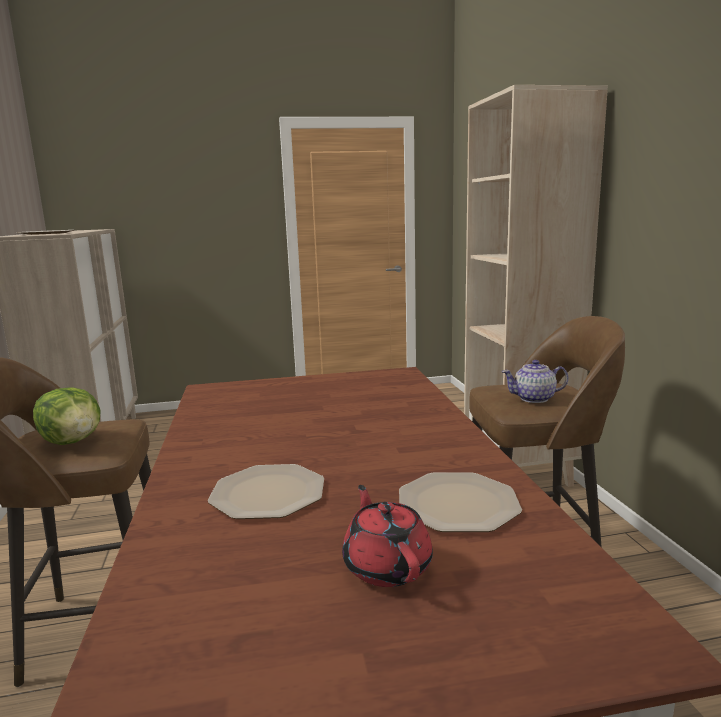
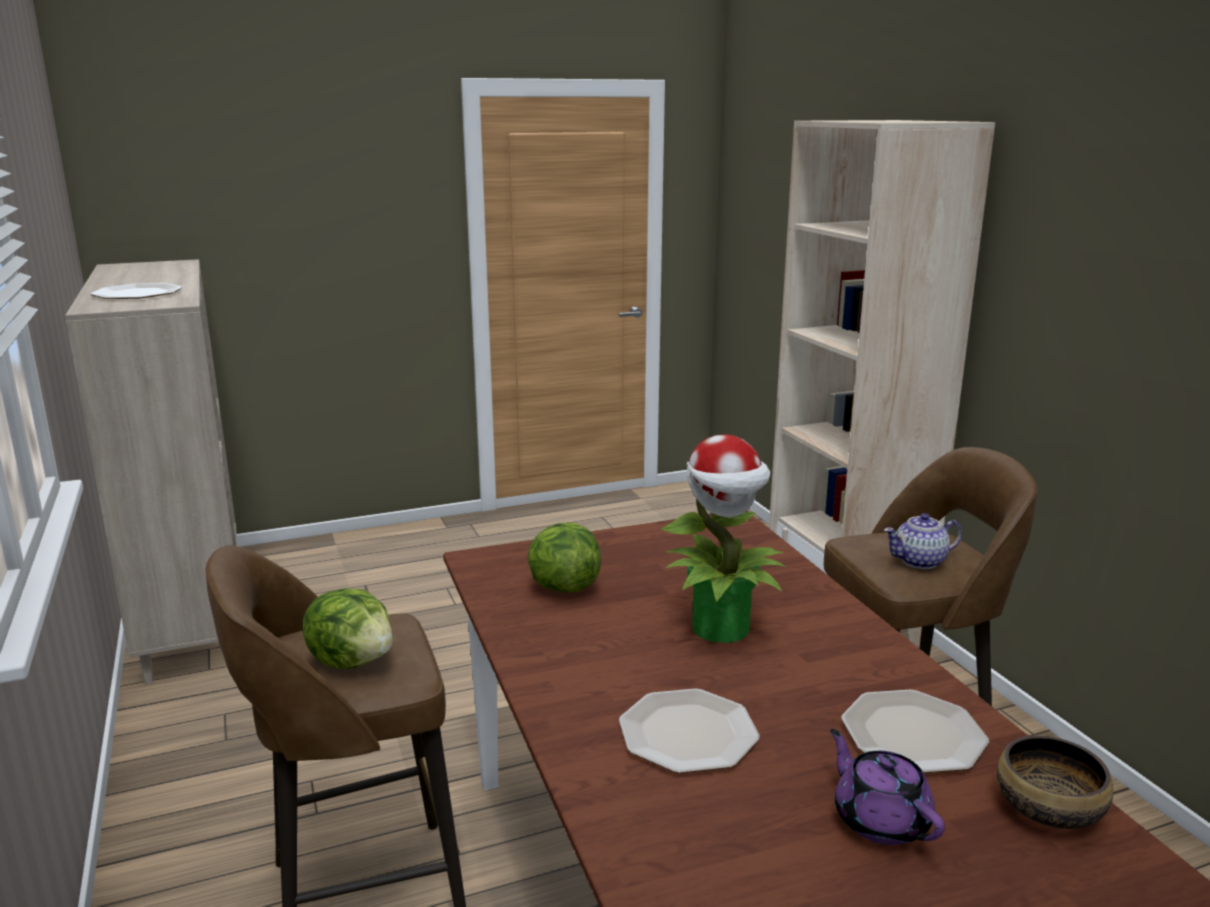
camera: 10 degrees left, 5 degrees up
red teapot [342,485,433,587] -> purple teapot [830,729,945,845]
none -> lettuce [528,522,601,592]
none -> potted plant [661,434,786,643]
none -> bowl [997,735,1113,829]

